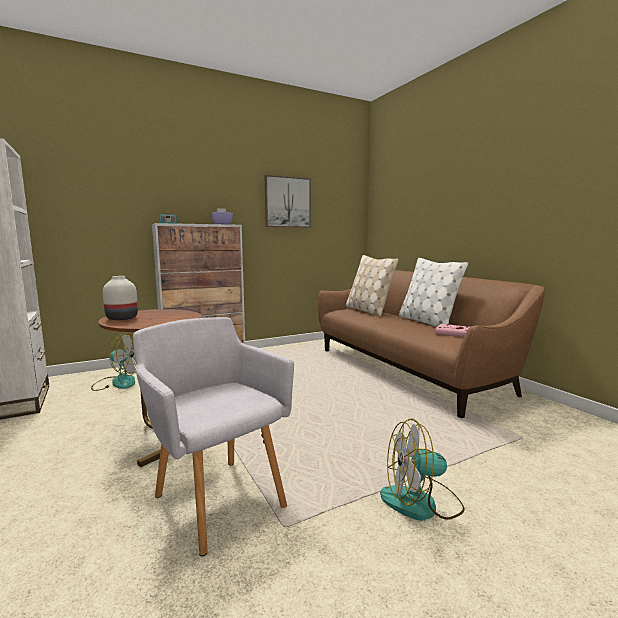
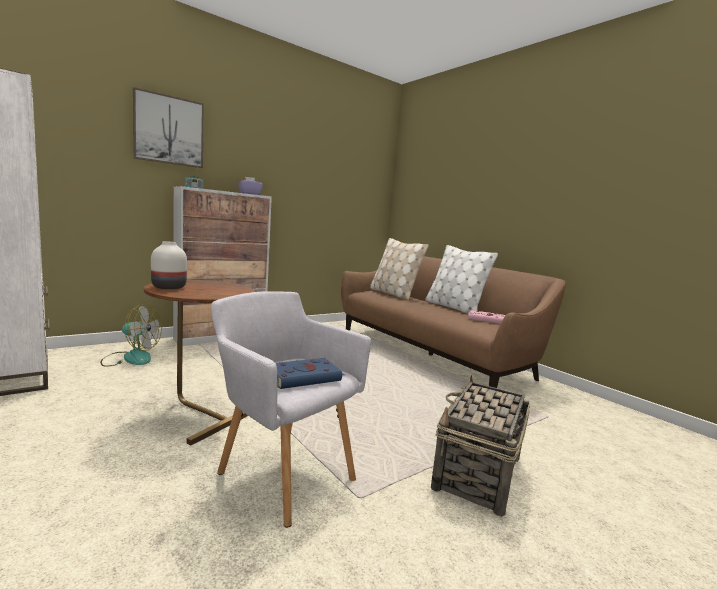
camera: 10 degrees left, 0 degrees up
picture [265,175,311,228] -> picture moved to [133,87,204,168]
fan [380,418,465,521] -> basket [431,375,530,517]
none -> blue book [276,358,344,389]

